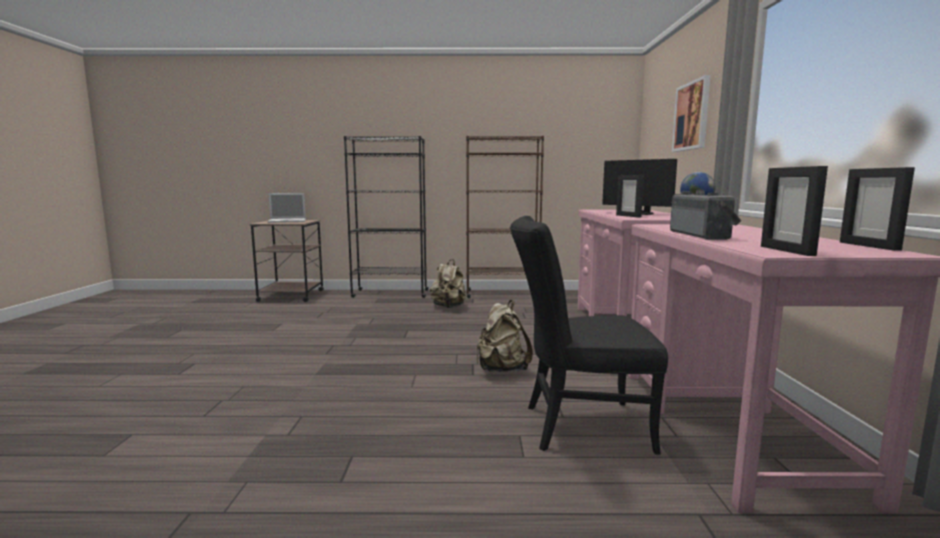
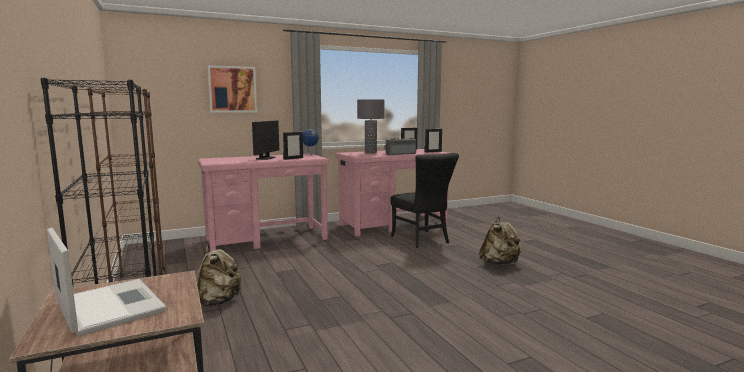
camera: 115 degrees left, 0 degrees up
beige backpack [477,300,533,372] -> beige backpack moved to [479,217,522,265]
none -> grey table lamp [357,99,384,154]

